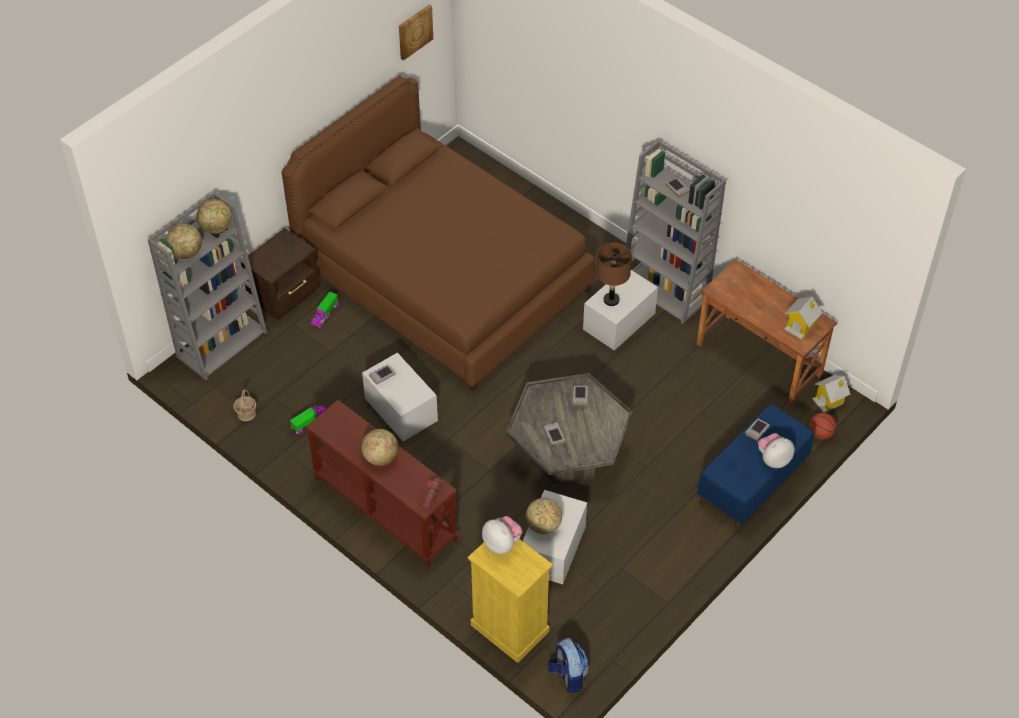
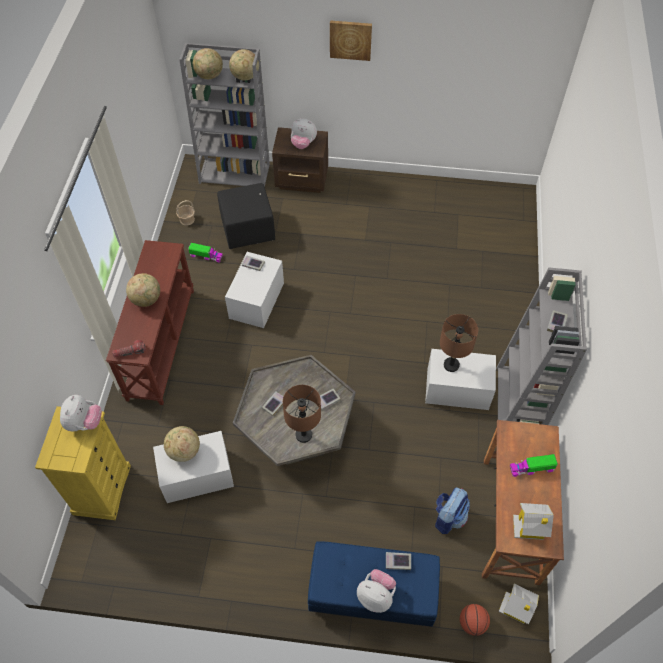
camera: 55 degrees right, 5 degrees up
brown bed [282,75,595,391] -> none
toy truck [311,292,338,328] -> toy truck moved to [509,454,558,477]
picture [399,4,433,61] -> picture moved to [330,20,372,61]
backpack [547,638,588,693] -> backpack moved to [435,487,470,534]
none -> black ottoman [217,183,275,249]
none -> brown table lamp [283,385,321,443]
none -> plush toy [291,119,317,149]

